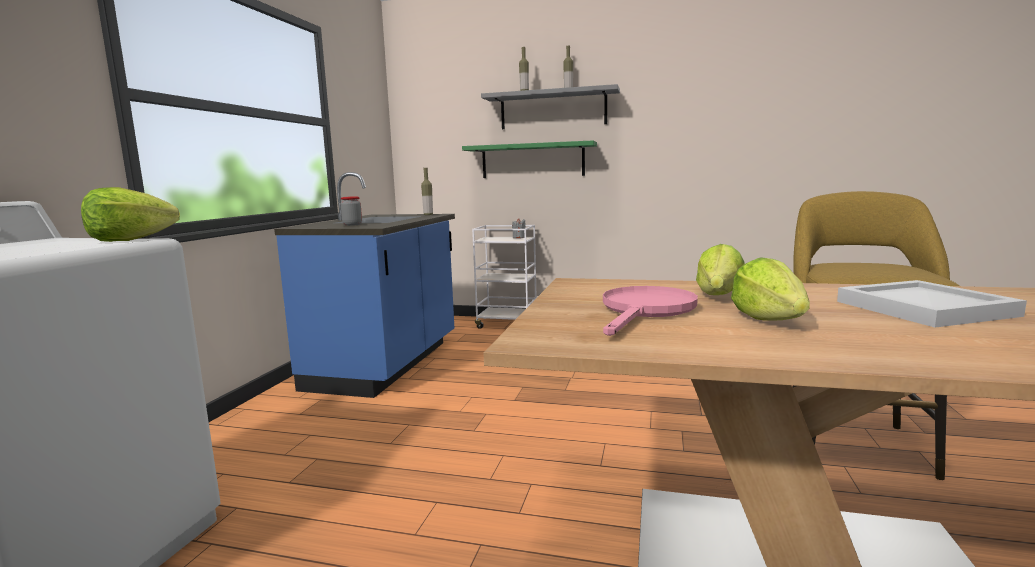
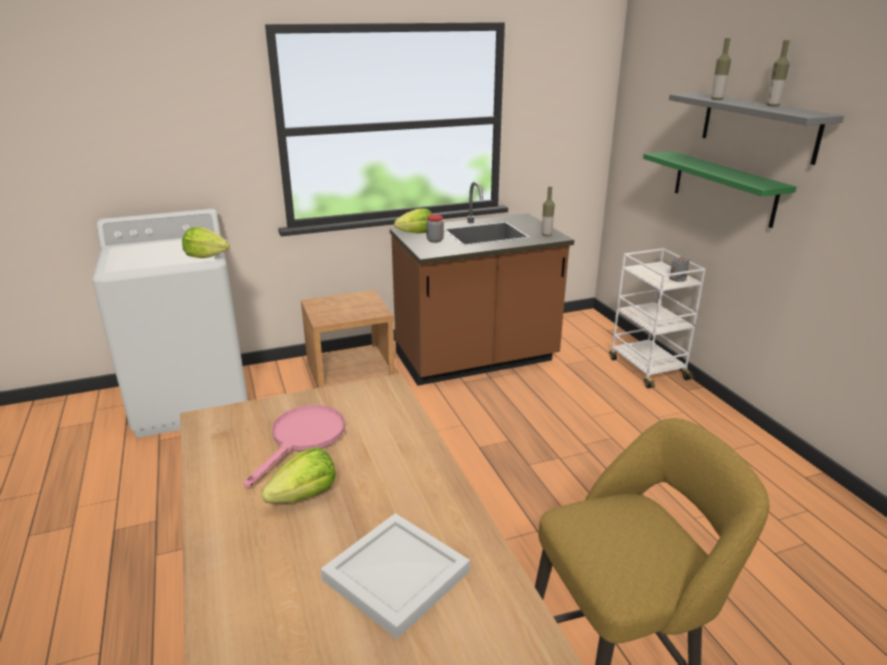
camera: 55 degrees right, 15 degrees up
blue counter [274,172,455,398] -> brown counter [390,182,574,386]
pink frying pan [603,286,698,336] -> pink frying pan turned 60 degrees counterclockwise [243,405,345,488]
lettuce [696,244,745,295] -> lettuce moved to [394,208,432,233]
none -> brown nightstand [301,290,395,388]

